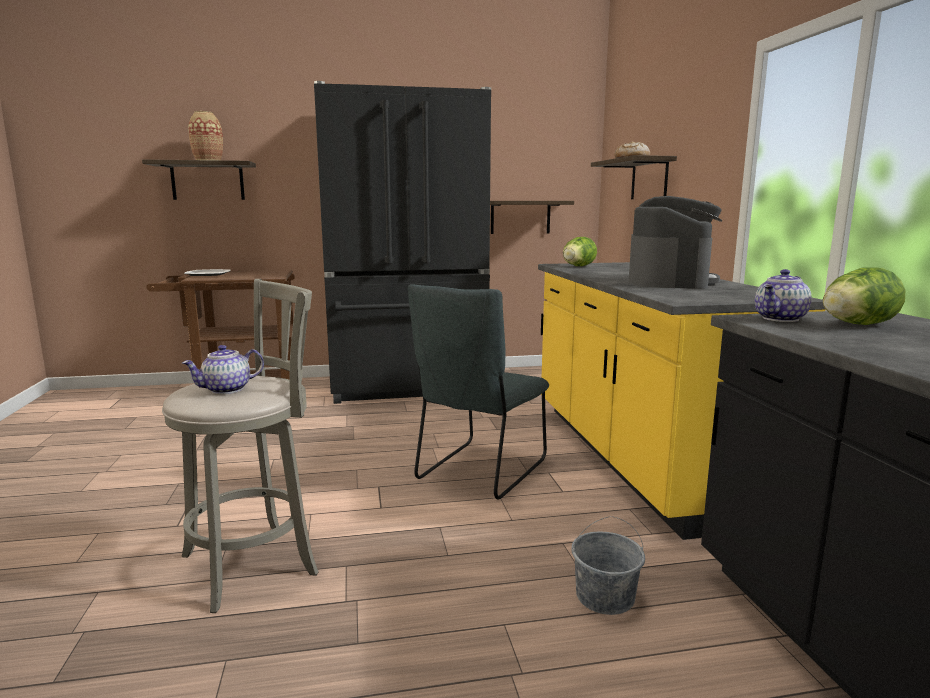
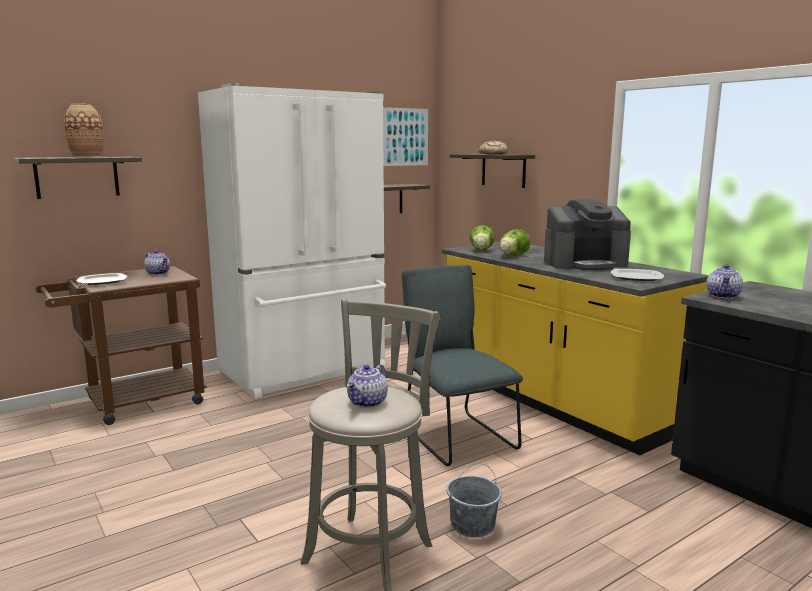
camera: 25 degrees left, 0 degrees up
black fridge [314,81,491,404] -> white fridge [198,83,386,399]
grey chair [408,284,549,500] -> grey chair turned 150 degrees clockwise [402,265,523,466]
grey bucket [572,516,645,615] -> grey bucket moved to [446,463,502,537]
coffee machine [629,196,722,289] -> coffee machine turned 90 degrees clockwise [544,199,631,270]
lettuce [823,267,905,325] -> lettuce moved to [500,229,531,255]
none -> teapot [144,250,170,275]
none -> picture [383,107,428,166]
none -> plate [610,269,664,281]

